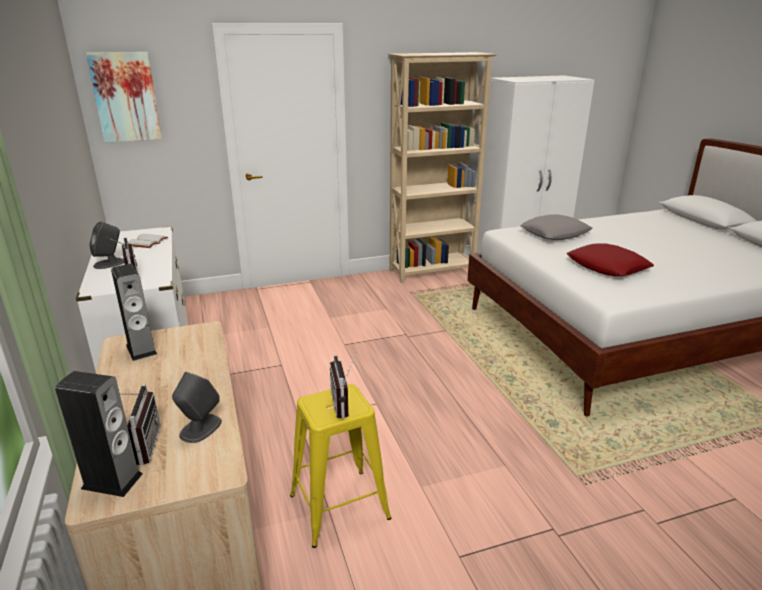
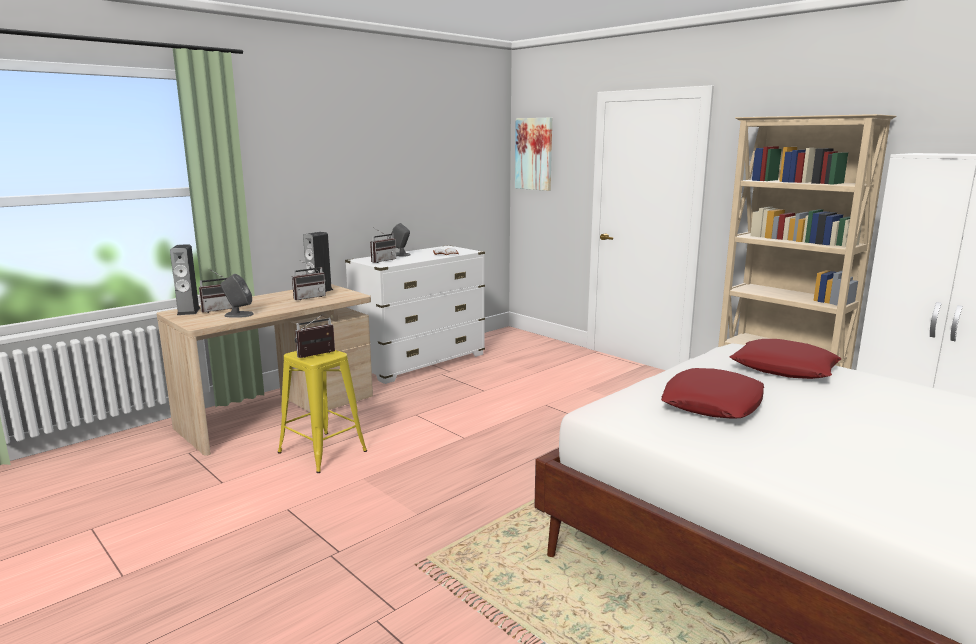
camera: 65 degrees right, 10 degrees down
grey pillow [520,214,592,240] -> red pillow [729,339,842,379]
none -> radio [292,261,326,300]

